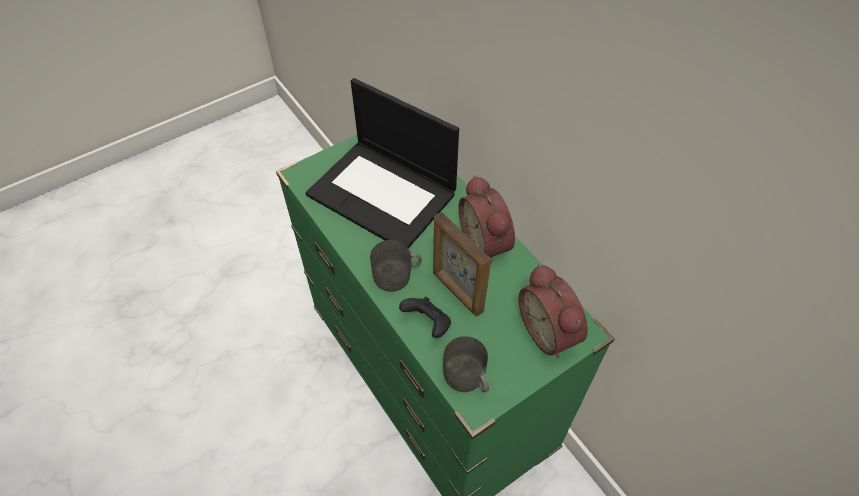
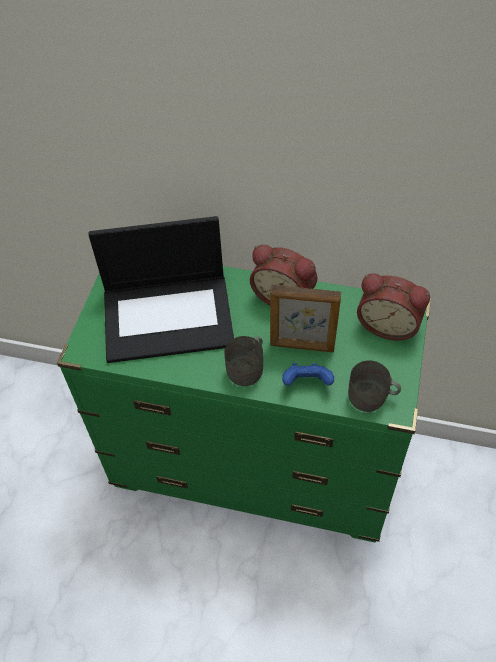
camera: 40 degrees left, 0 degrees up
black game controller [399,297,451,338] -> blue game controller [282,363,334,386]

